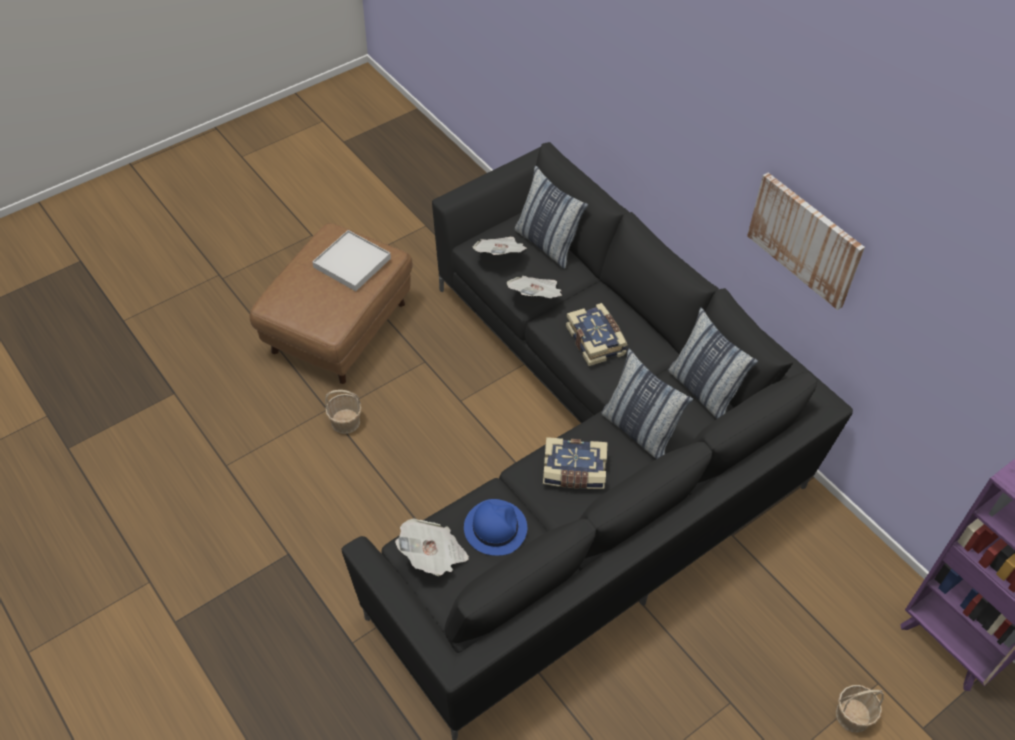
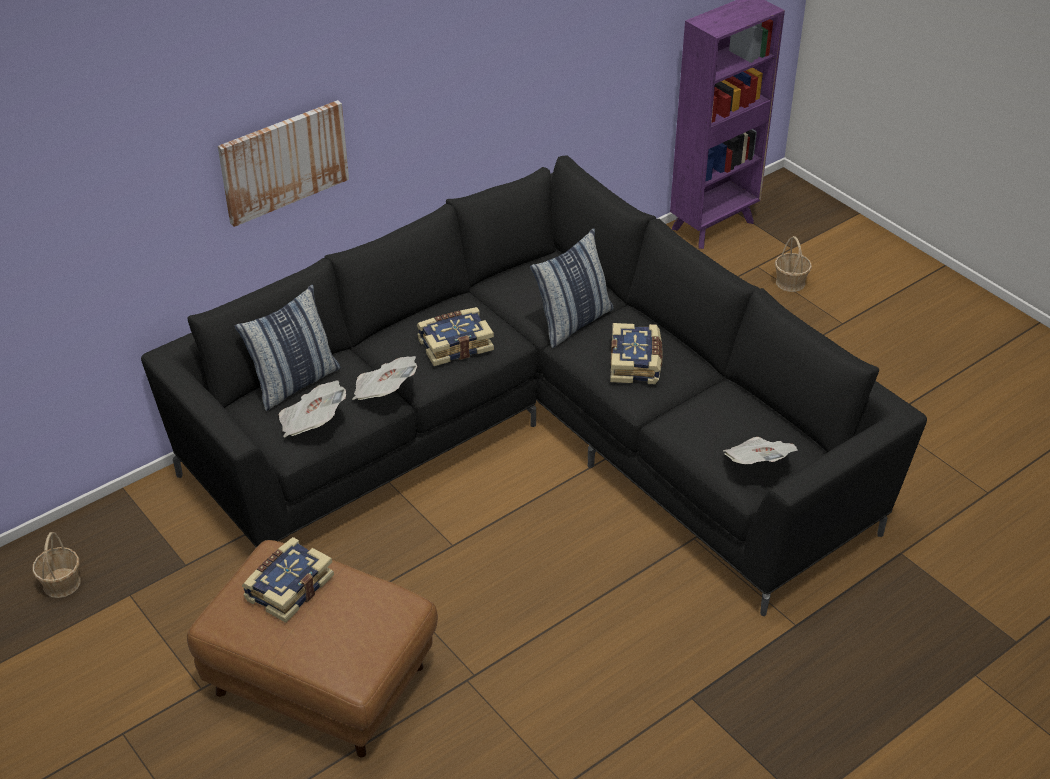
camera: 90 degrees left, 10 degrees down
white tray [312,230,391,291] -> book [242,537,334,623]
basket [325,390,362,434] -> basket moved to [32,532,80,598]
blue hat [464,499,527,556] -> none
pillow [668,308,758,419] -> none
picture [747,173,865,310] -> picture moved to [218,100,349,227]

